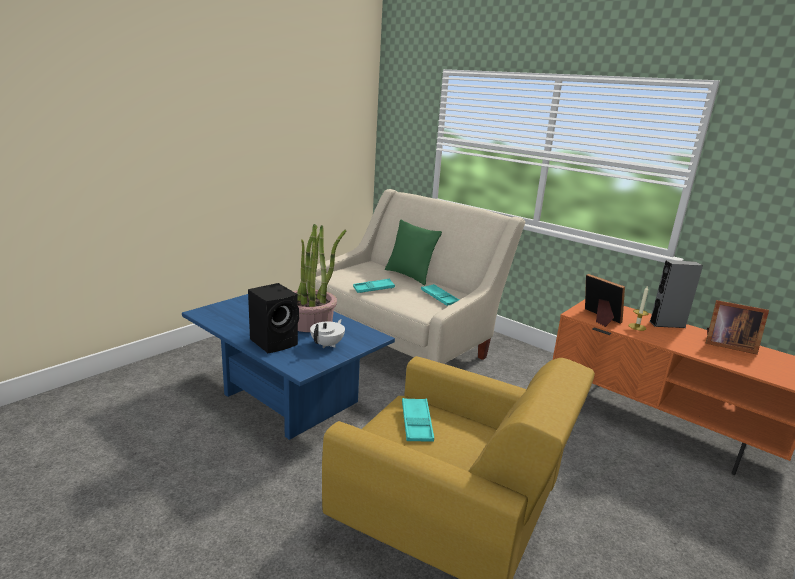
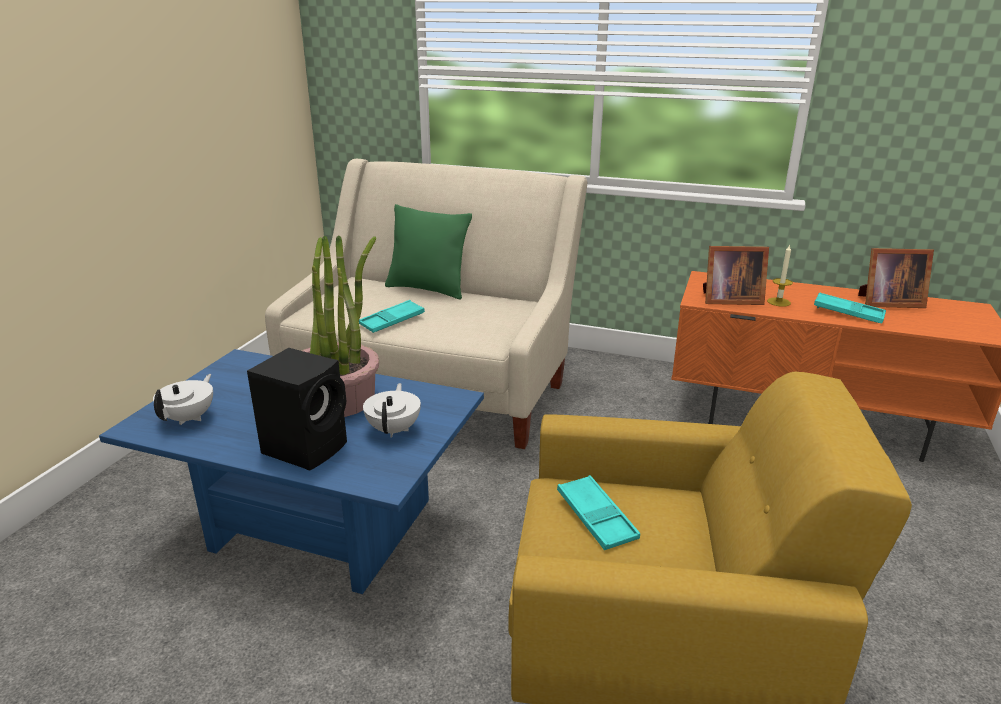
camera: 20 degrees left, 5 degrees up
turquoise tray [421,284,459,306] -> turquoise tray moved to [814,292,886,323]
picture frame [585,274,625,327] -> picture frame turned 150 degrees clockwise [703,246,769,305]
grey speaker [649,260,703,328] -> none
none -> white teapot [153,374,213,425]

